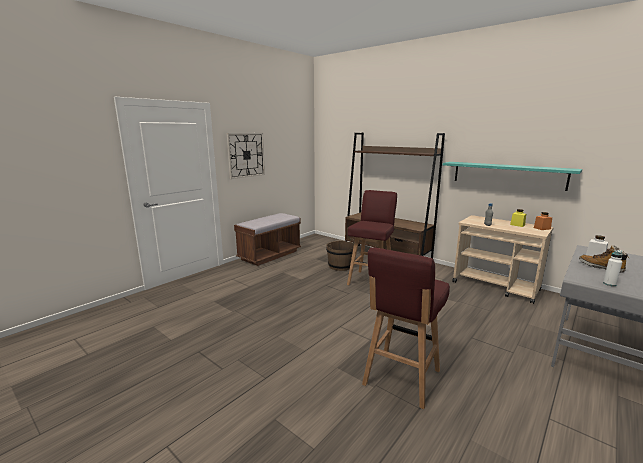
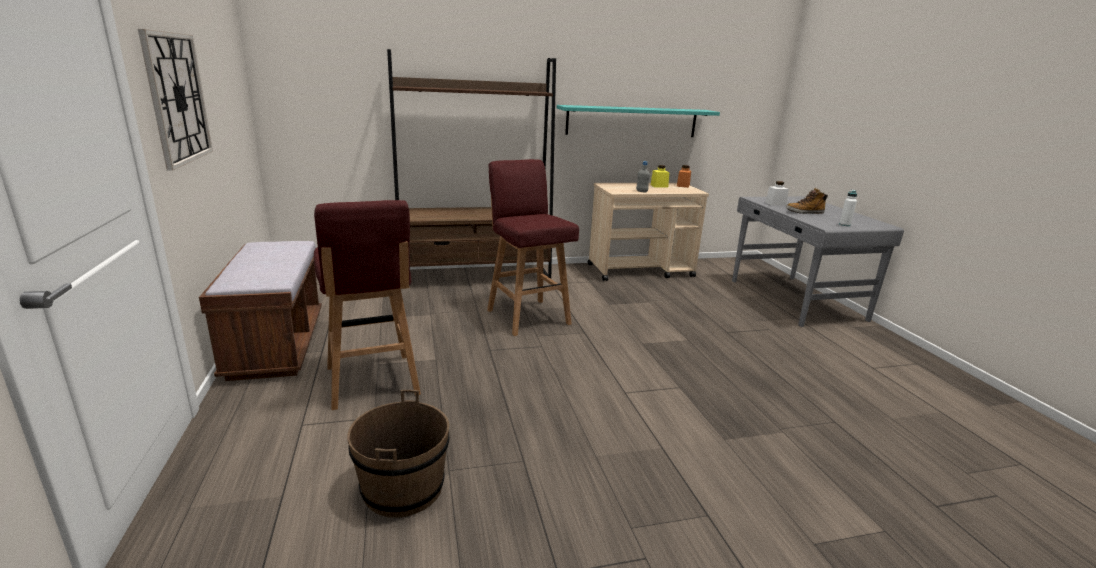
camera: 55 degrees left, 5 degrees up
brown bucket [326,238,354,271] -> brown bucket moved to [347,390,450,518]
red stool [362,247,450,409] -> red stool moved to [314,200,421,410]

